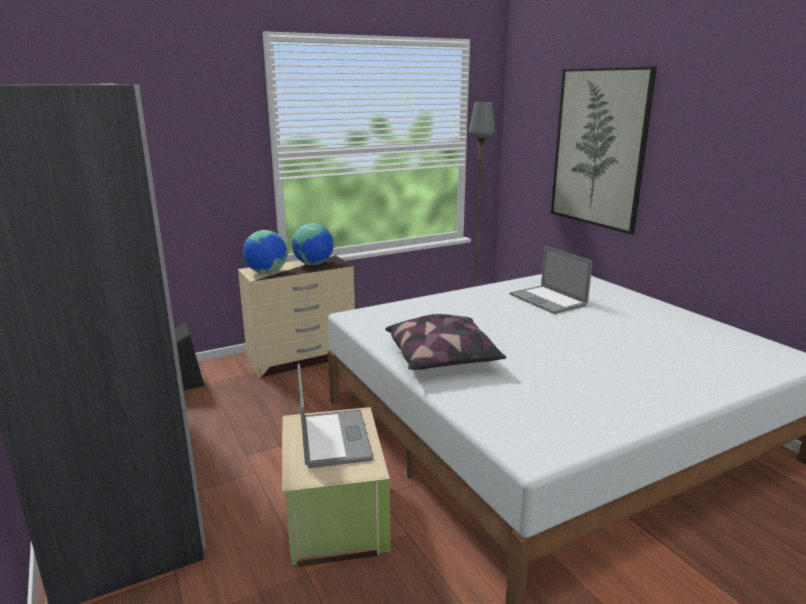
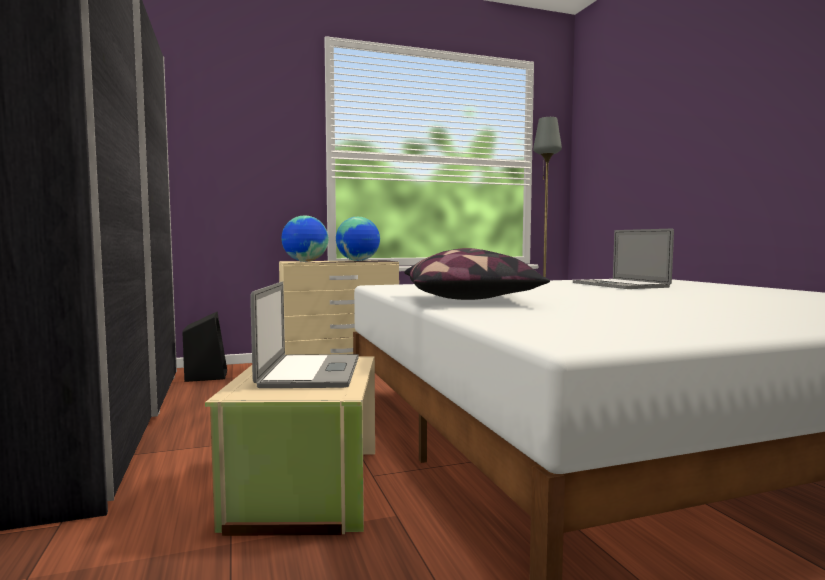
camera: 10 degrees right, 15 degrees down
picture [551,66,657,234] -> none

